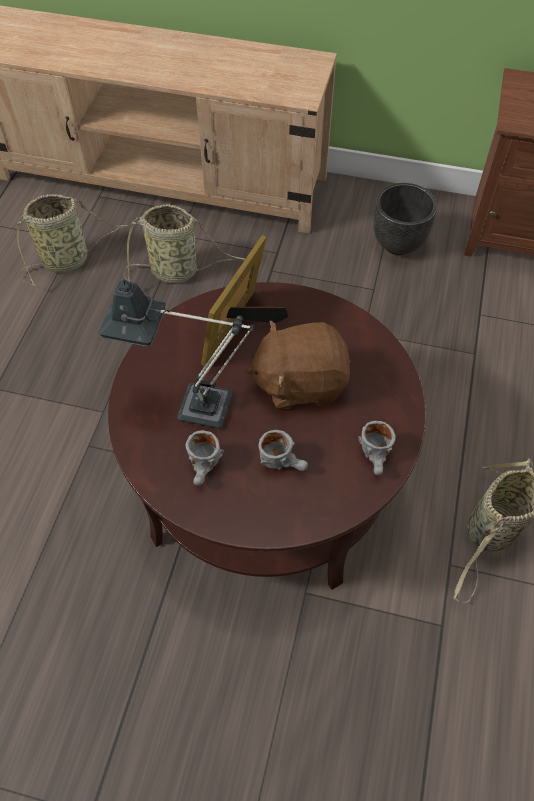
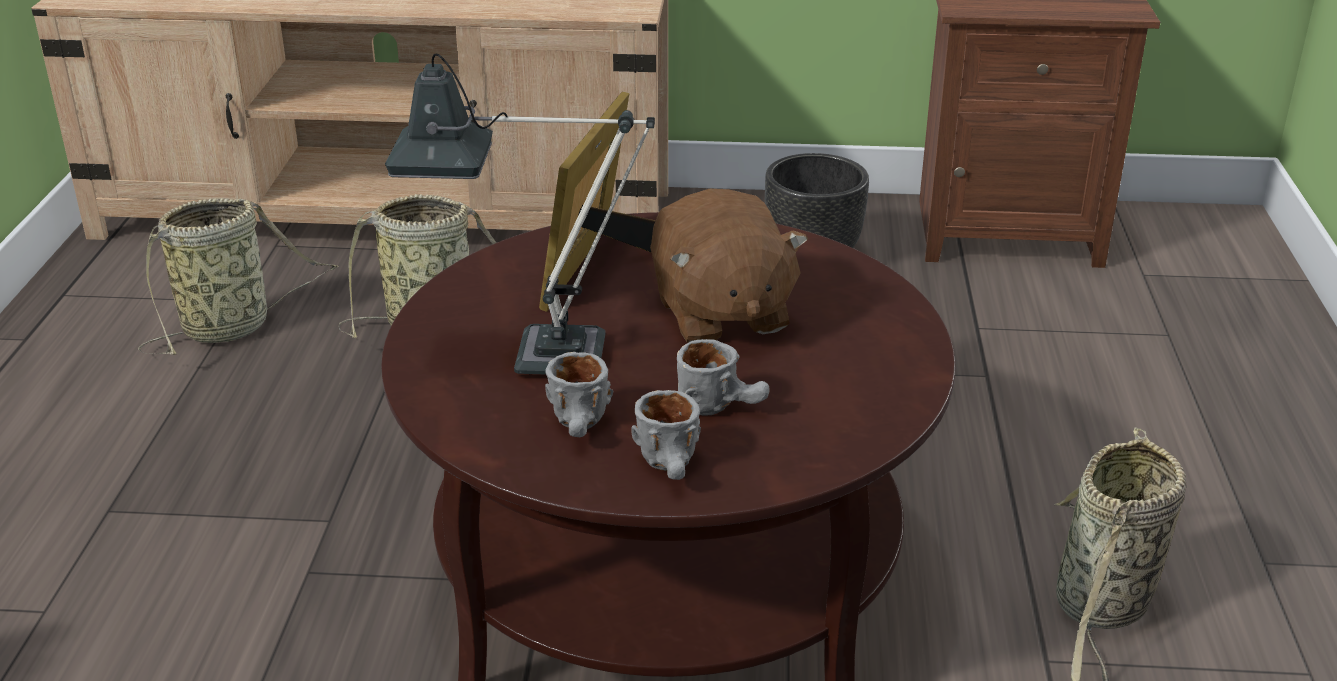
camera: 10 degrees left, 25 degrees down
brown plush toy [246,320,351,409] -> brown plush toy turned 90 degrees counterclockwise [650,189,808,343]
grey mug [358,421,396,475] -> grey mug moved to [631,390,701,480]

